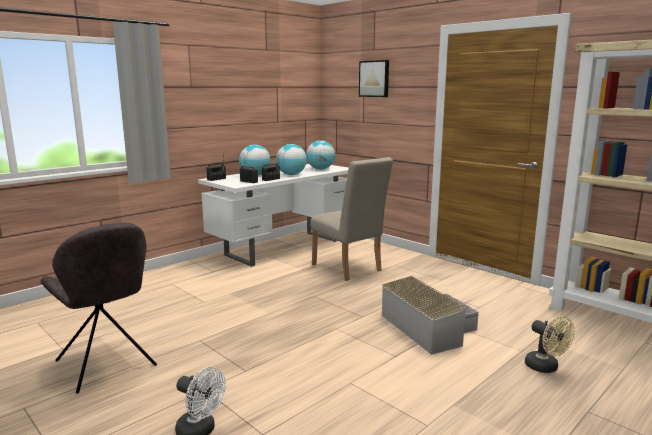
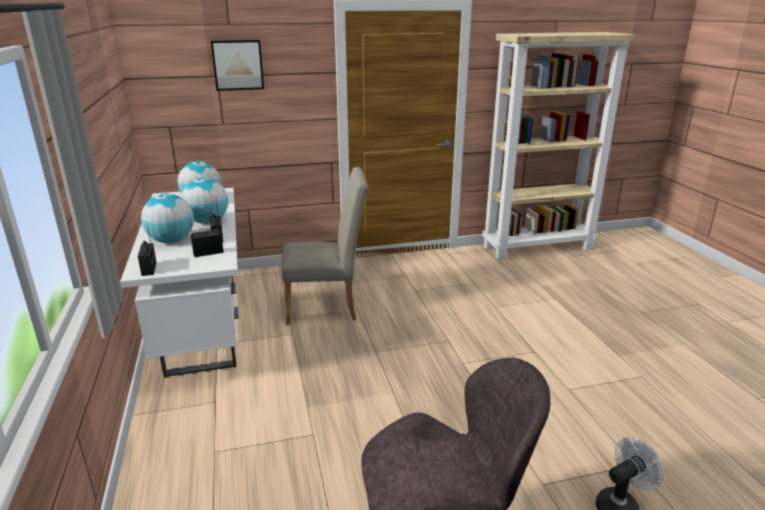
camera: 60 degrees left, 10 degrees up
grey storage box [382,276,479,355] -> none
beige fan [525,316,575,373] -> none

